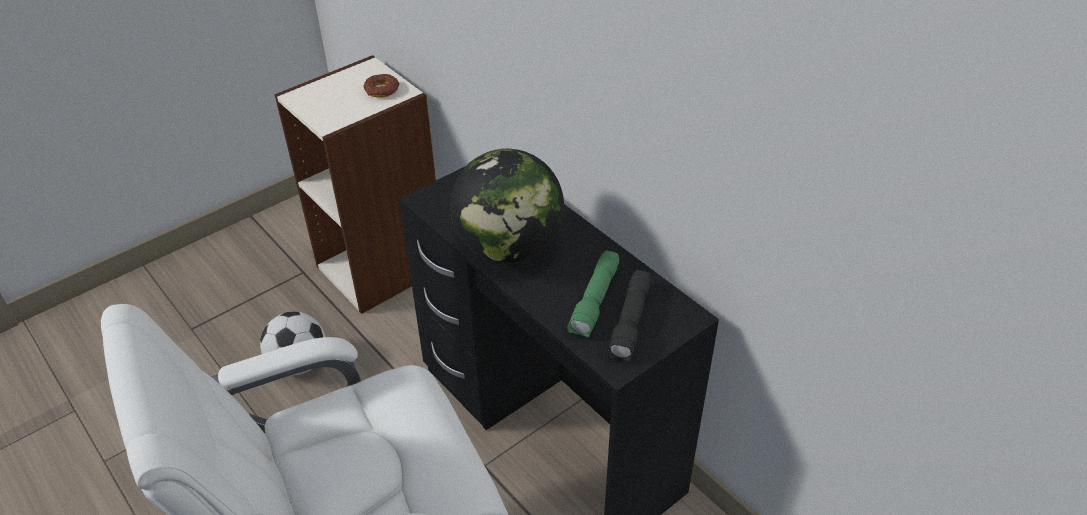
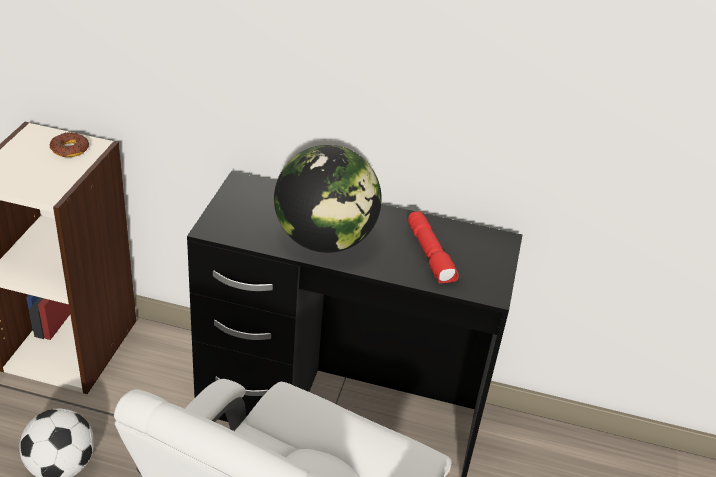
camera: 40 degrees left, 5 degrees down
green flashlight [567,251,619,337] -> red flashlight [408,211,459,284]
black flashlight [607,270,651,362] -> none

